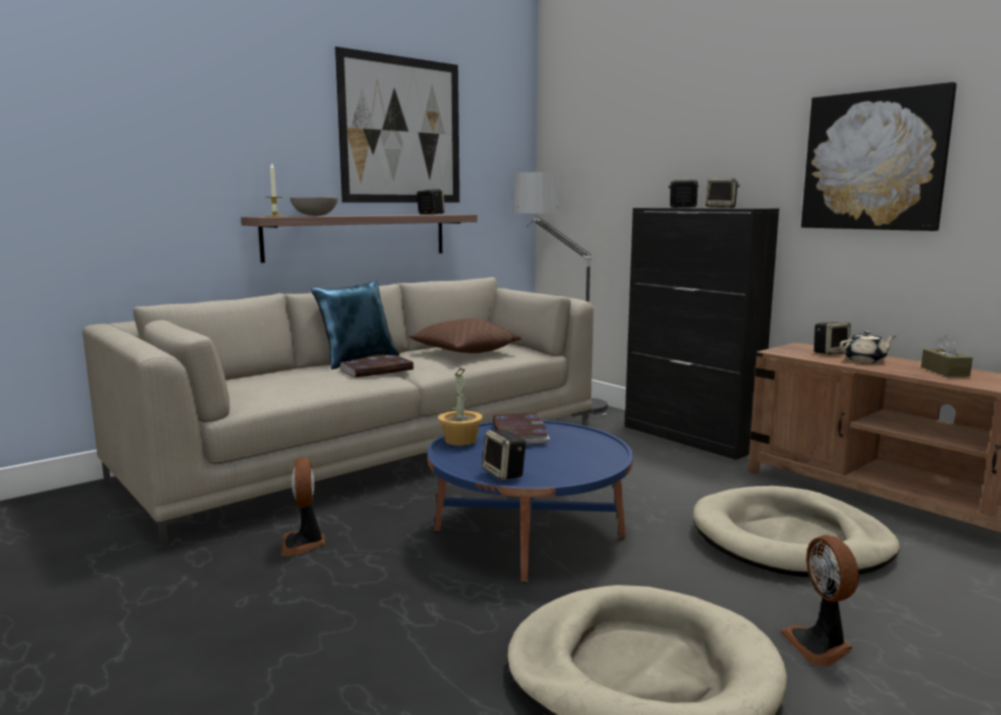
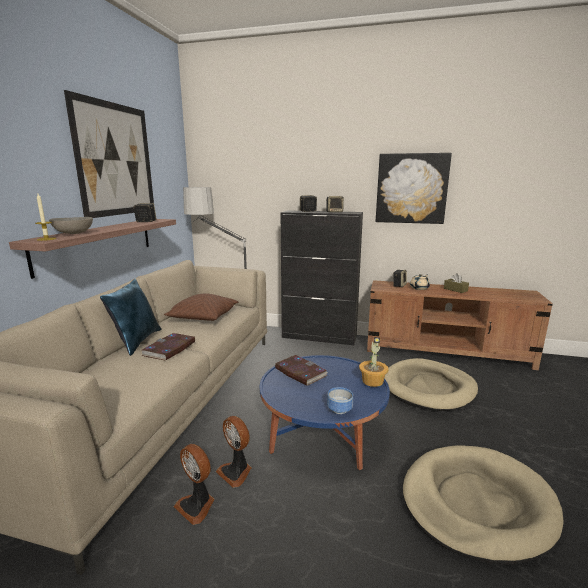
camera: 35 degrees left, 5 degrees up
potted plant [438,368,483,446] -> potted plant moved to [359,337,389,387]
speaker [482,430,526,480] -> bowl [327,387,353,414]
fan [781,535,859,667] -> fan moved to [216,416,252,488]

